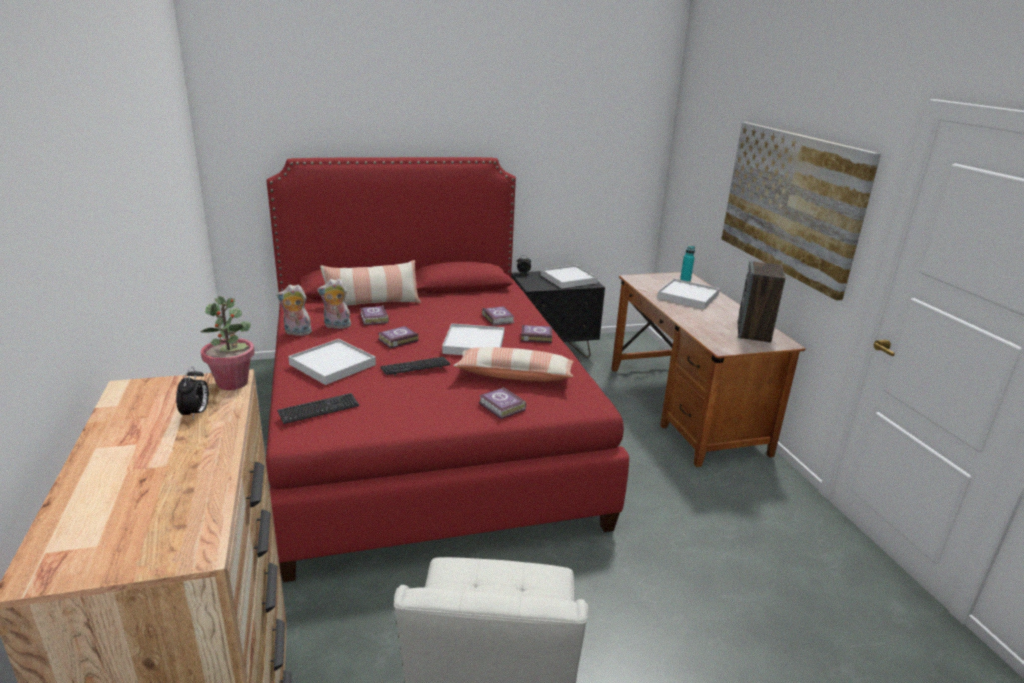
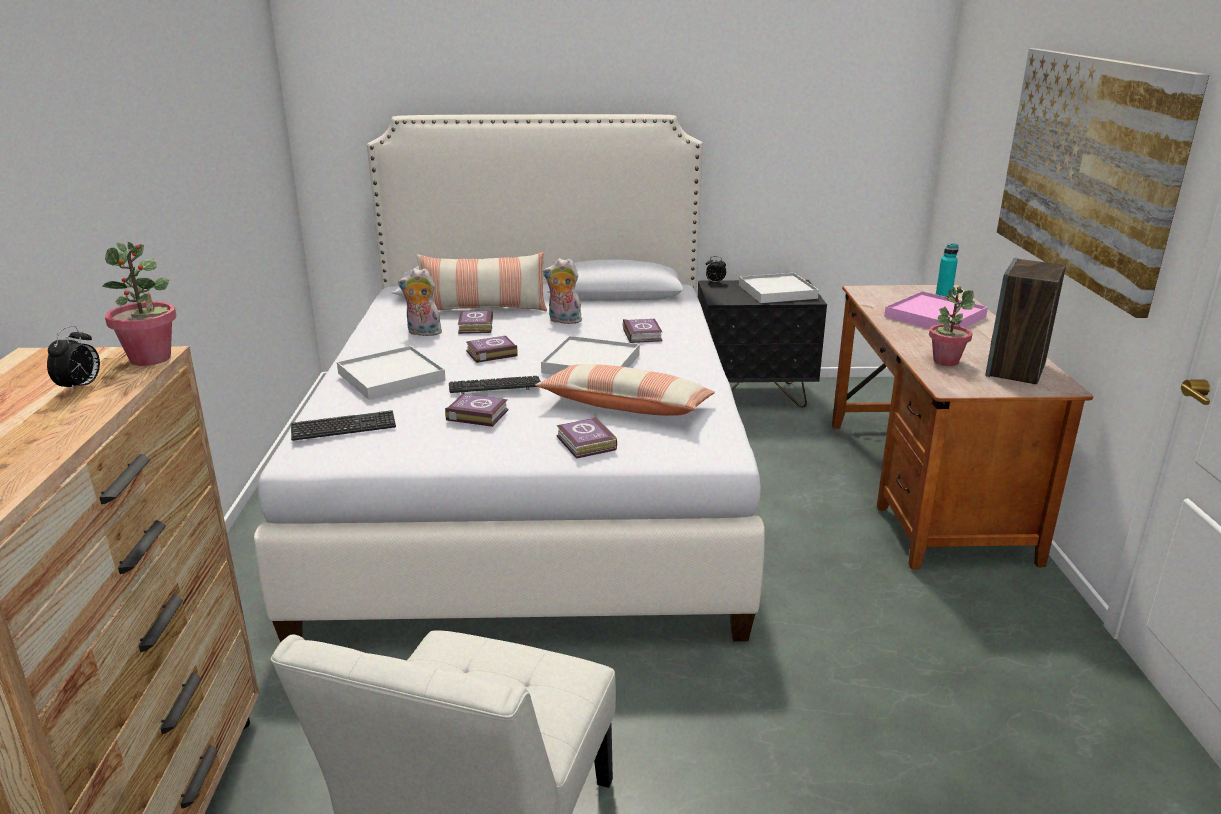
camera: 15 degrees right, 0 degrees up
red bed [266,157,629,582] -> white bed [254,114,765,643]
plush toy [277,285,312,336] -> plush toy moved to [543,258,582,324]
book [521,325,552,343] -> book moved to [445,394,509,427]
white tray [657,279,720,309] -> pink tray [884,291,988,329]
none -> potted plant [929,286,975,366]

